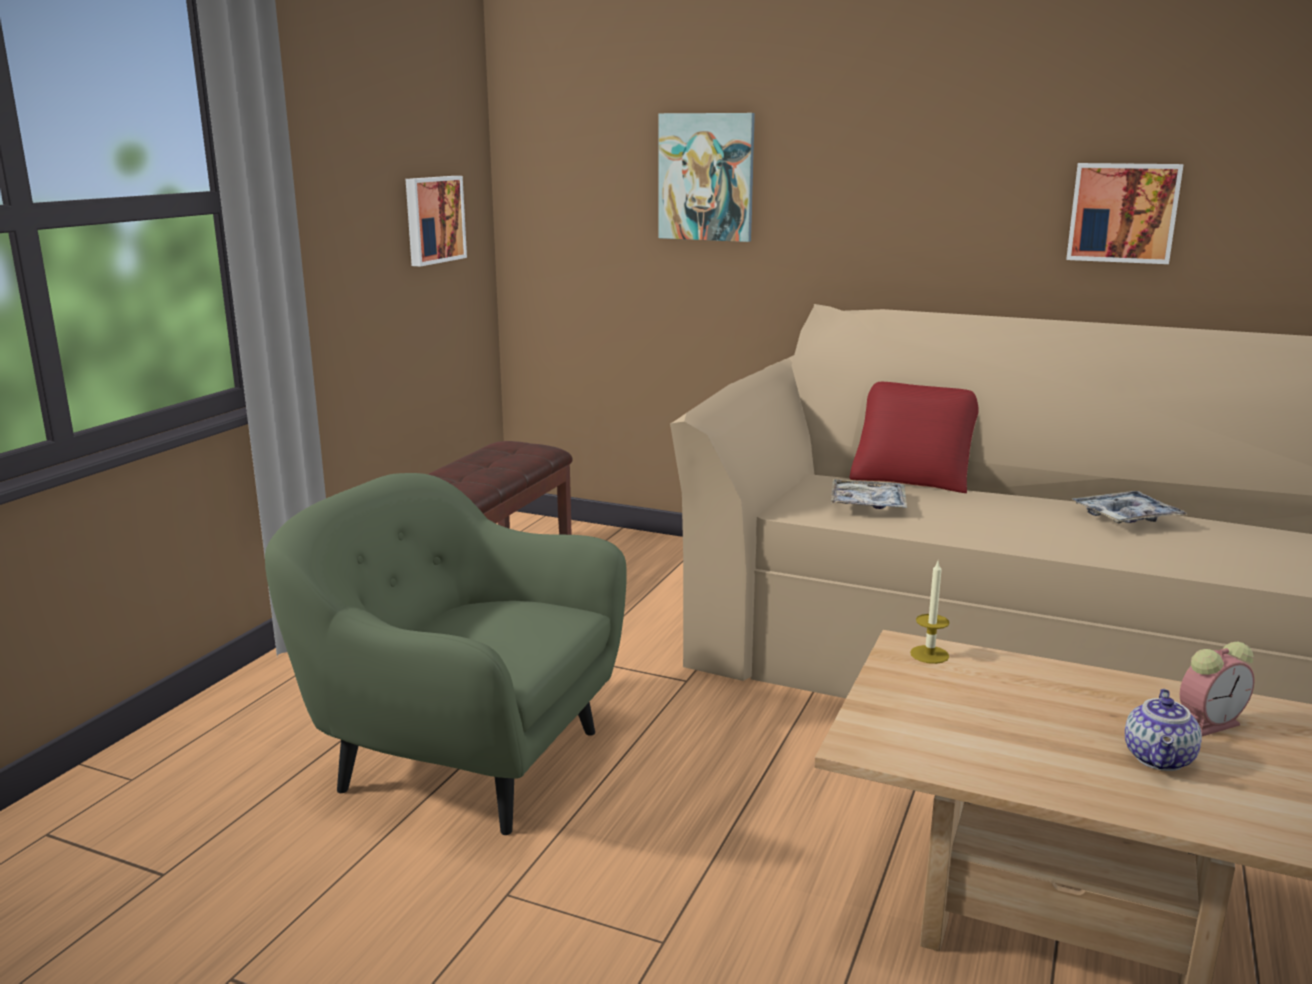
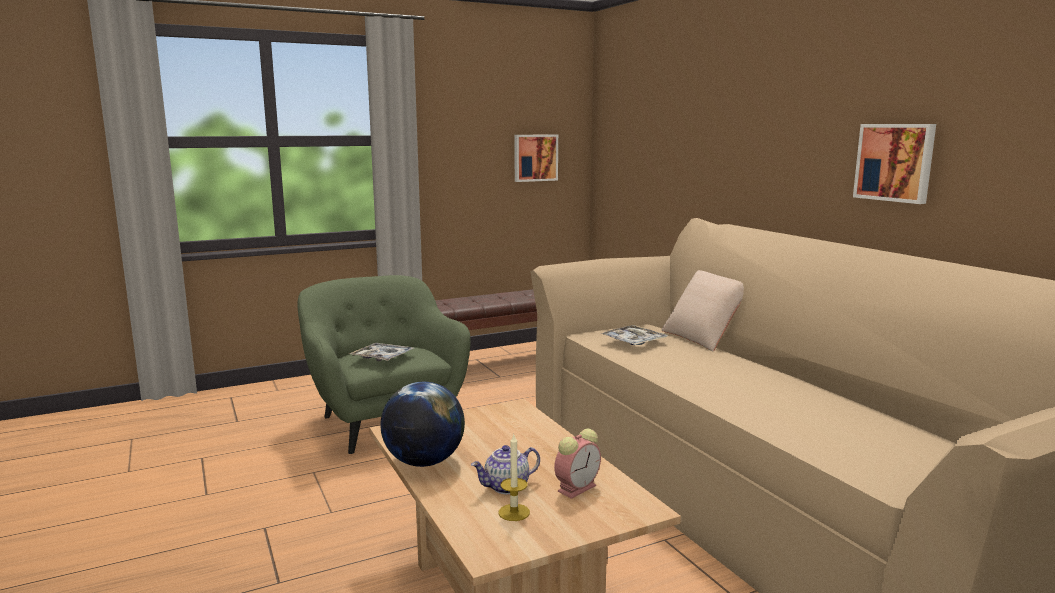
camera: 40 degrees right, 5 degrees down
picture [658,113,755,242] -> none
red pillow [850,382,979,493] -> beige pillow [661,270,744,351]
candle [910,561,950,664] -> candle moved to [498,435,530,521]
tray [1072,491,1188,523] -> tray moved to [349,343,414,361]
alarm clock [1180,641,1254,736] -> alarm clock turned 60 degrees counterclockwise [554,429,601,499]
none -> globe [381,382,465,467]

